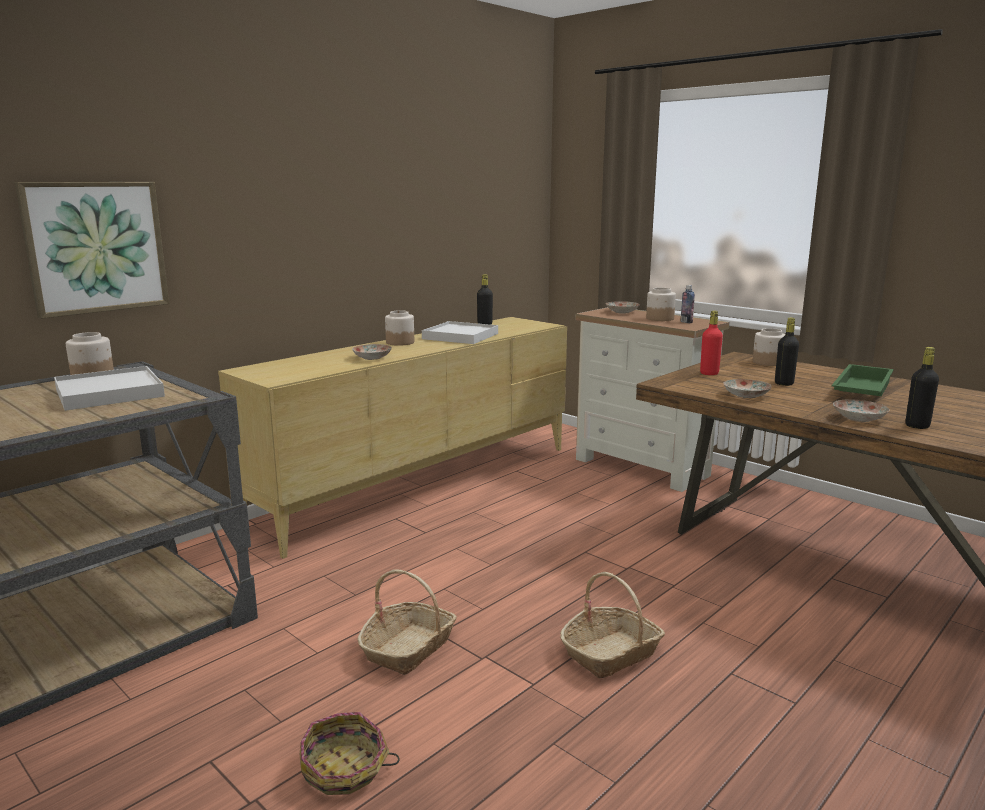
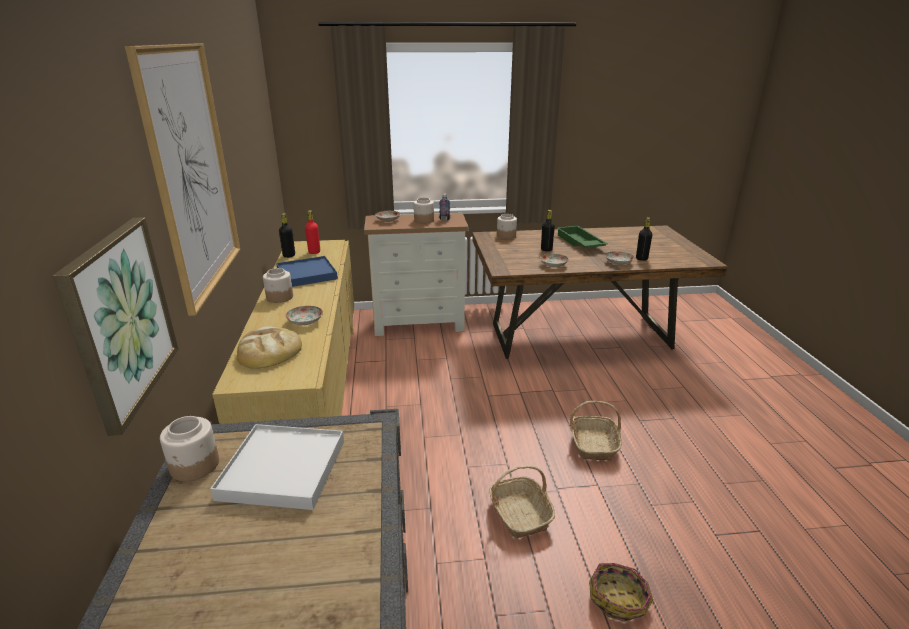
camera: 50 degrees left, 10 degrees up
white tray [422,321,498,344] -> blue tray [276,256,338,287]
red bottle [700,311,723,375] -> red bottle moved to [305,210,320,254]
none -> picture [125,43,240,316]
none -> bread [237,326,302,369]

